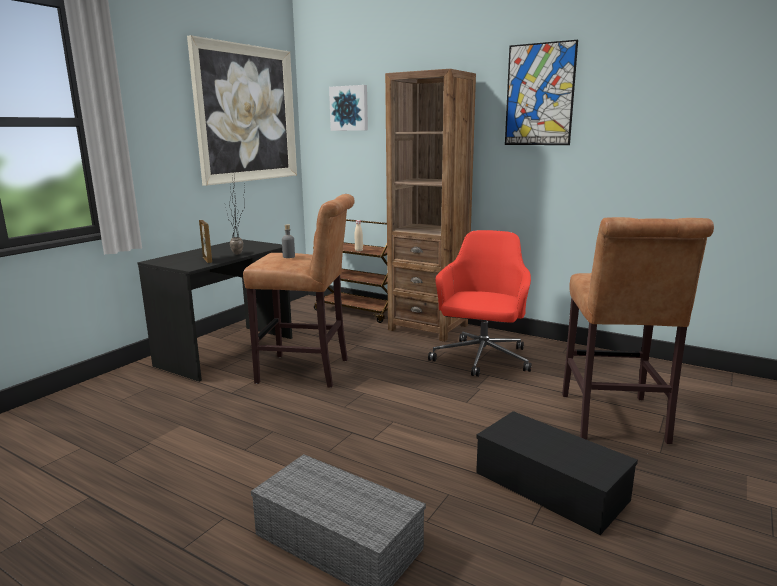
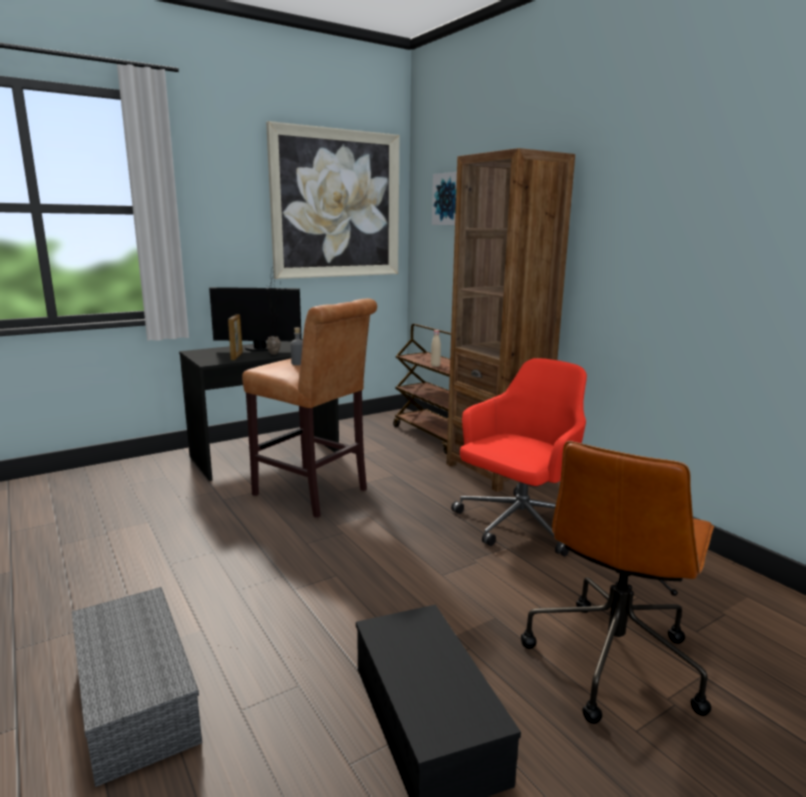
camera: 25 degrees right, 0 degrees up
picture [505,40,578,145] -> none
brown stool [562,217,714,444] -> brown office chair [521,441,714,724]
none -> monitor [209,287,302,351]

